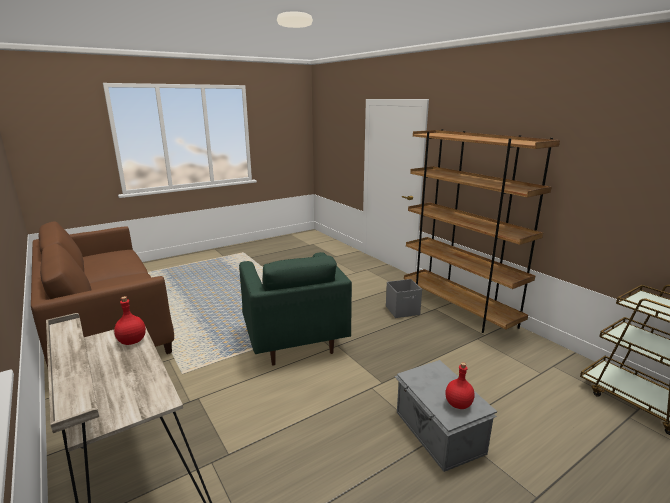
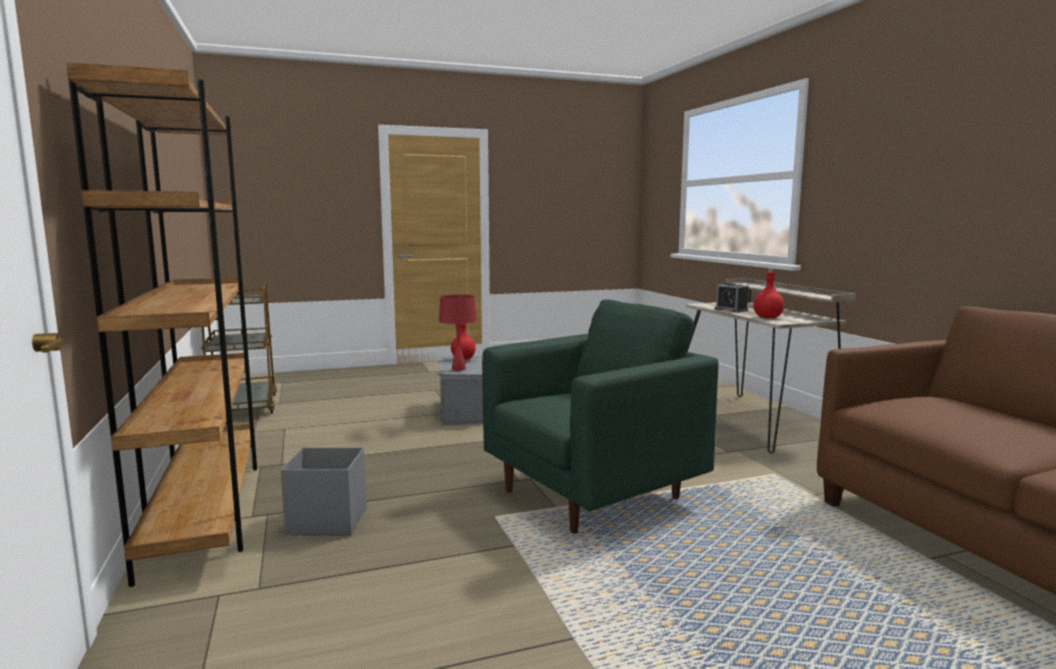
camera: 165 degrees left, 10 degrees down
green armchair [239,252,352,365] -> green armchair turned 60 degrees clockwise [482,299,718,534]
none -> red table lamp [439,294,477,371]
none -> alarm clock [714,282,749,313]

